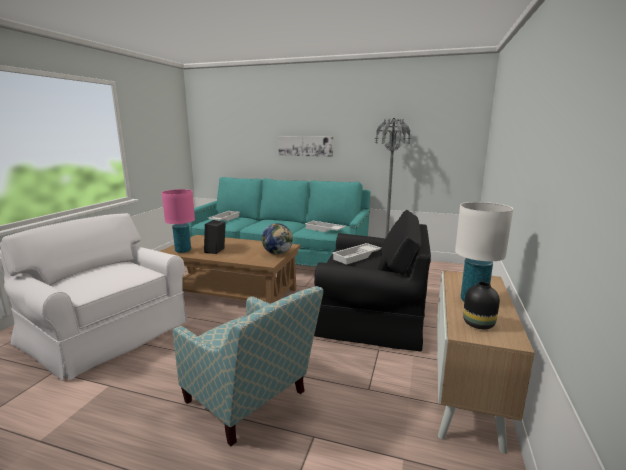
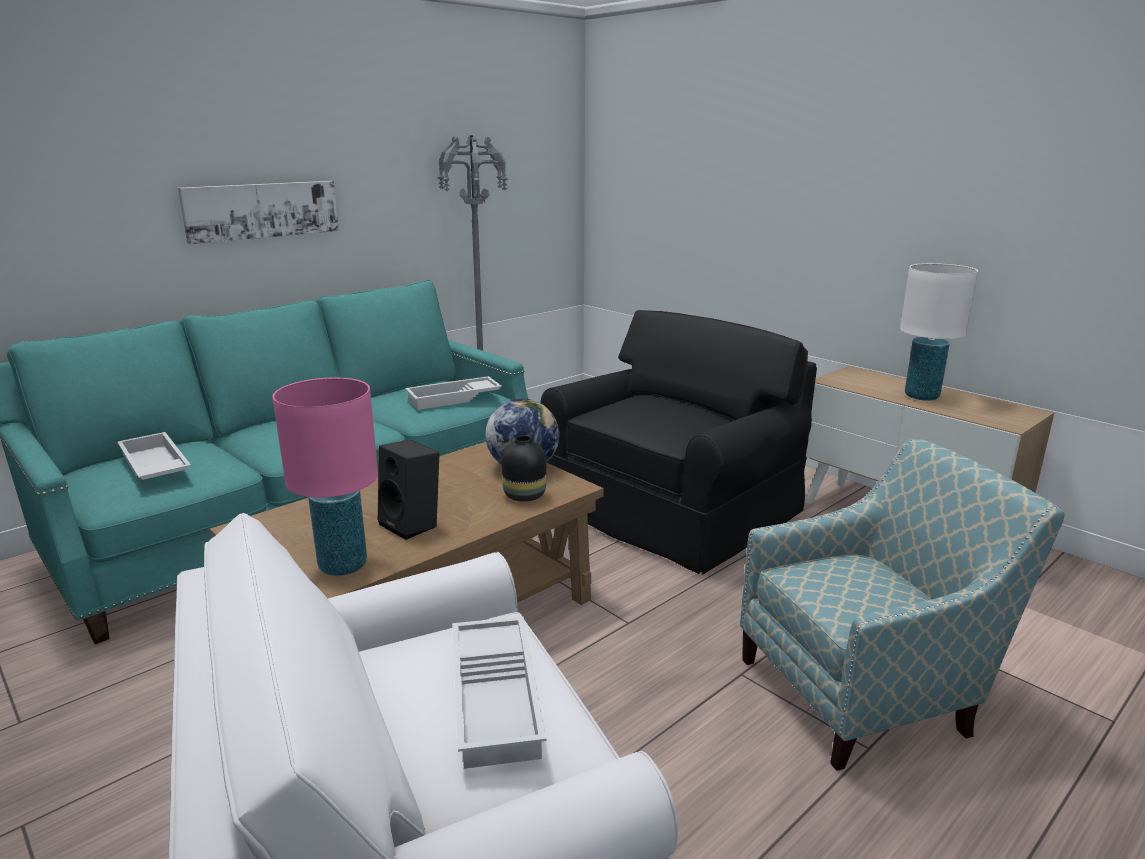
camera: 60 degrees left, 5 degrees up
white tray [332,243,381,265] -> white tray moved to [452,616,546,769]
black vase [463,282,500,329] -> black vase moved to [502,435,546,502]

